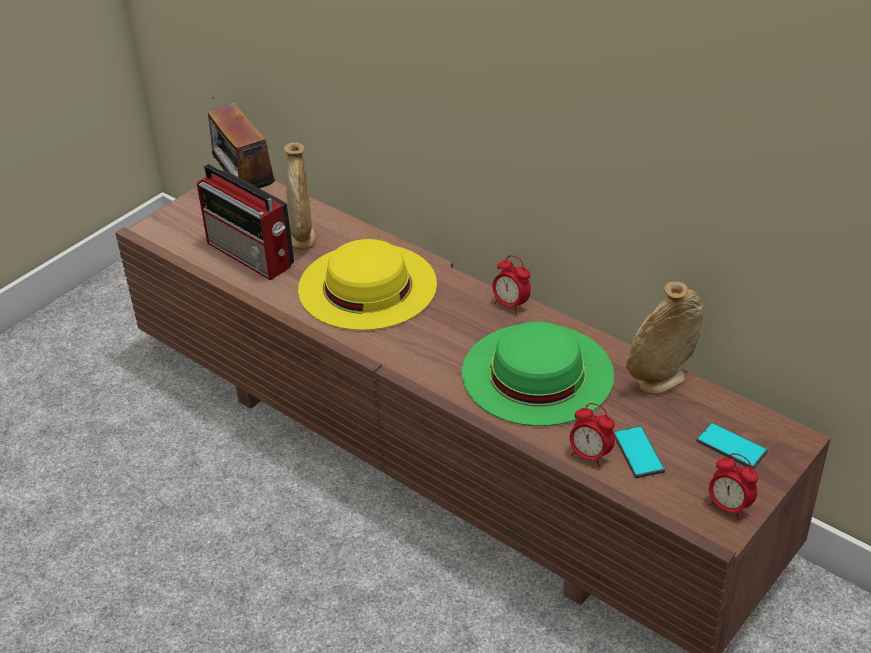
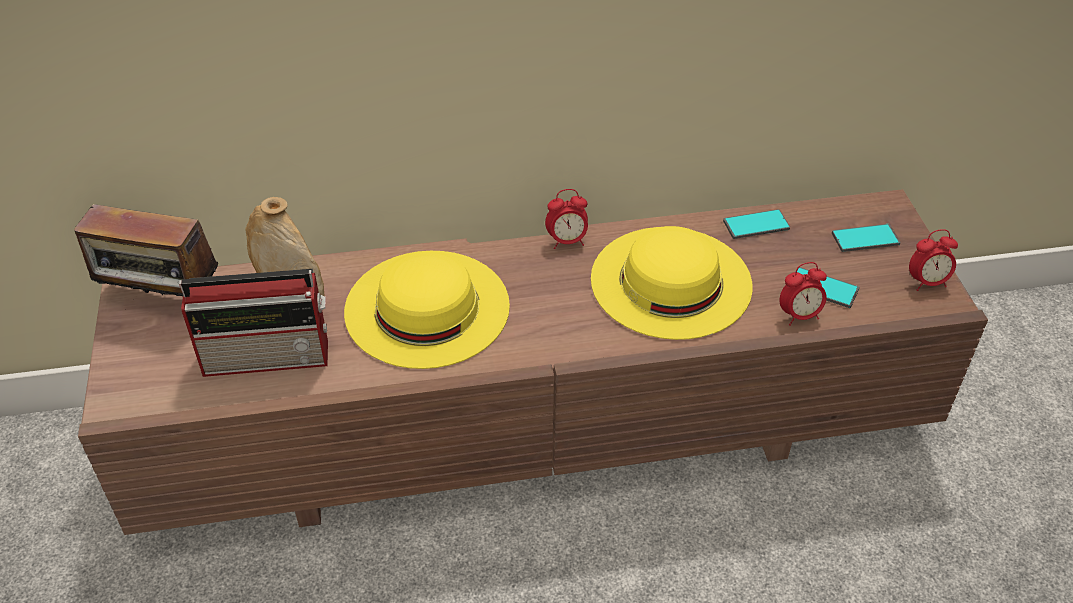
camera: 50 degrees left, 5 degrees up
green hat [462,322,614,426] -> yellow hat [591,226,753,340]
beige vase [626,281,704,395] -> phone [723,209,790,239]

